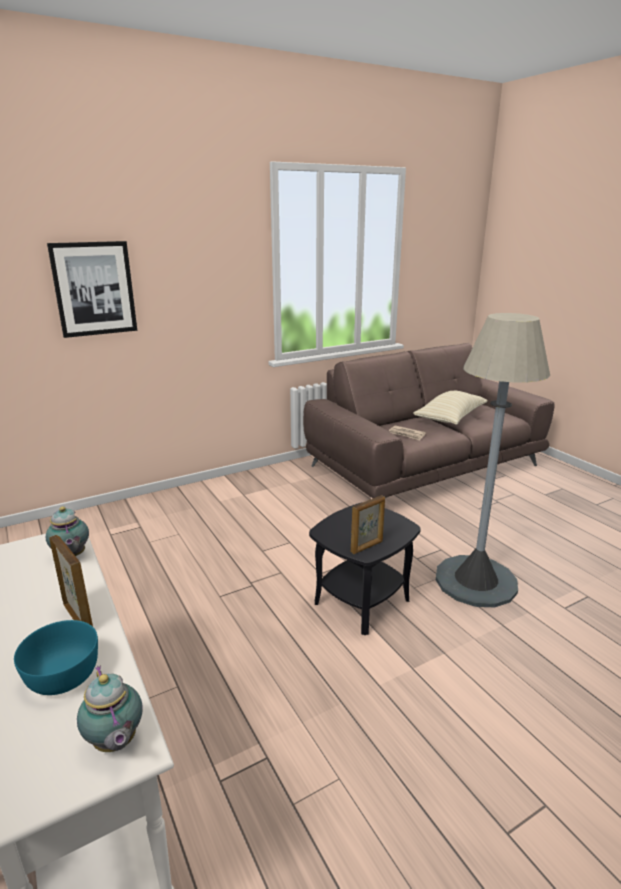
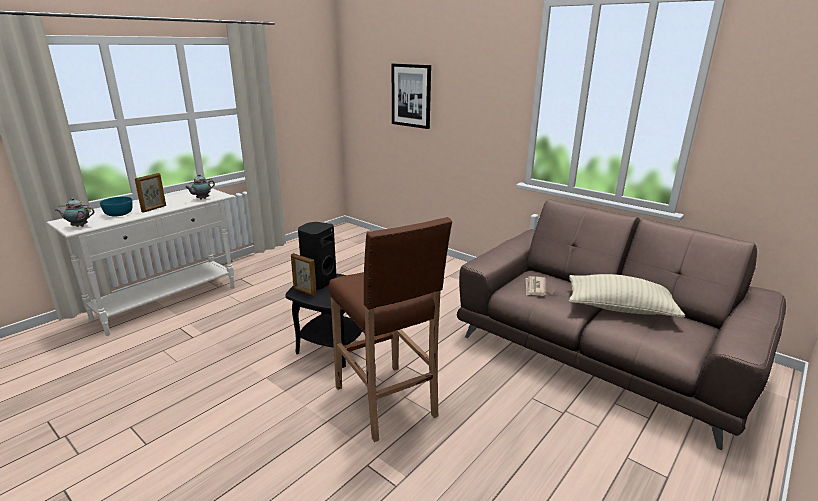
camera: 70 degrees right, 0 degrees up
teapot [77,665,143,752] -> teapot turned 45 degrees clockwise [56,198,94,227]
grey floor lamp [436,313,550,607] -> brown stool [329,217,452,442]
none -> black speaker [298,222,337,290]

